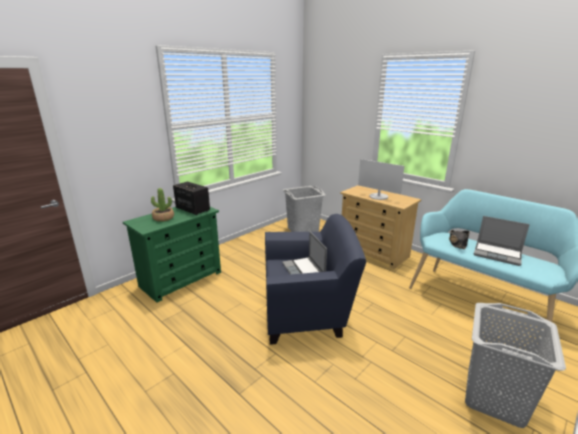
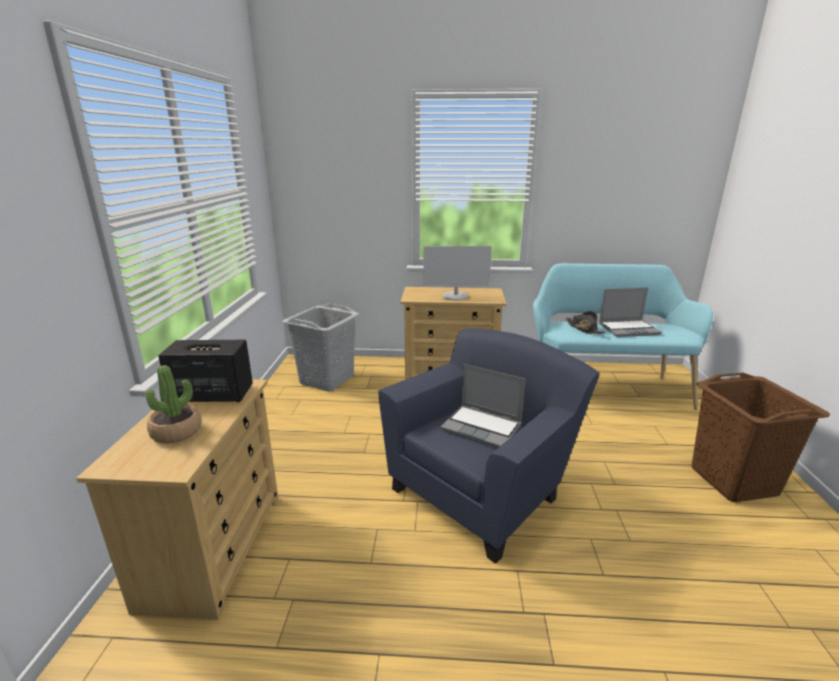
camera: 40 degrees left, 0 degrees up
green dresser [123,207,221,303] -> beige dresser [76,379,278,620]
grey laundry basket [465,303,566,428] -> brown laundry basket [692,372,830,502]

